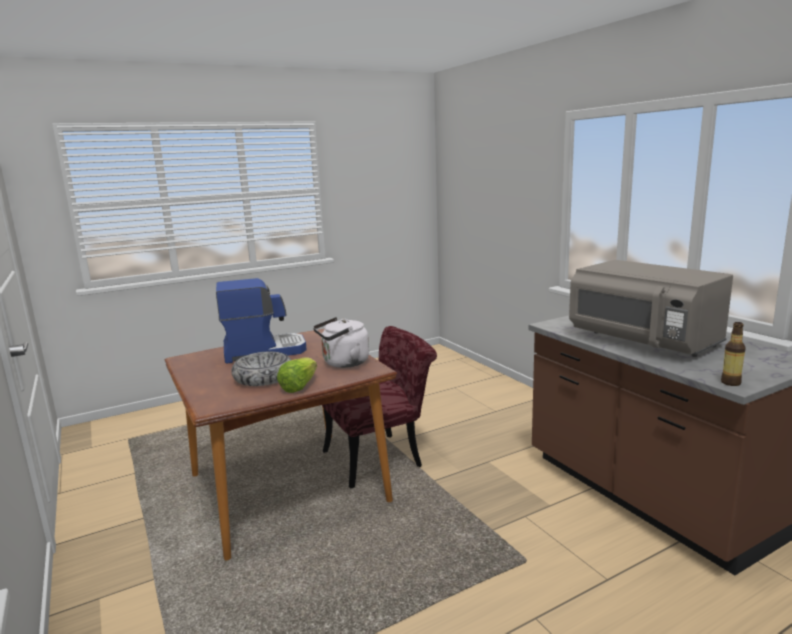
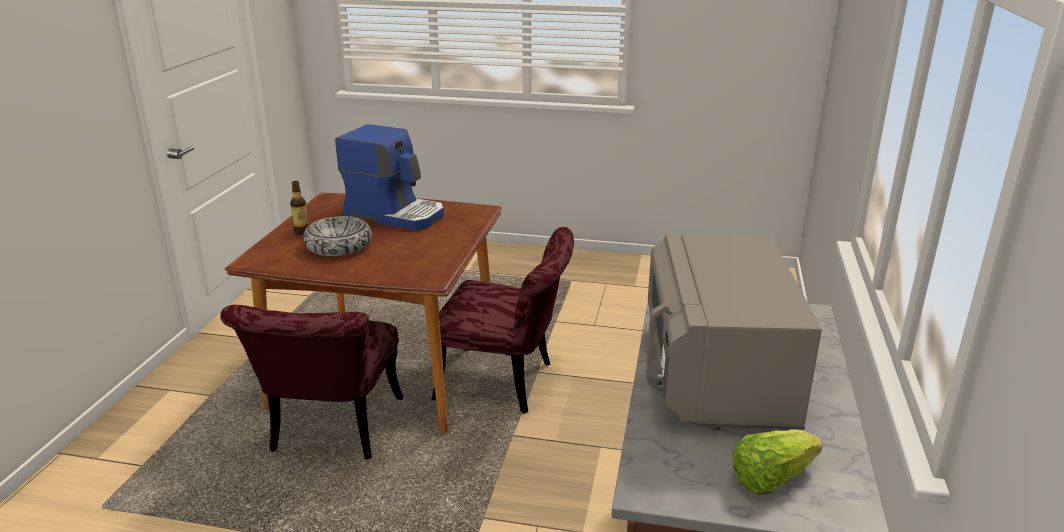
camera: 40 degrees right, 10 degrees up
lettuce [277,357,317,393] -> lettuce moved to [733,429,822,495]
white kettle [313,317,369,368] -> none
bottle [721,322,746,386] -> bottle moved to [290,181,309,235]
none -> red chair [220,305,404,460]

